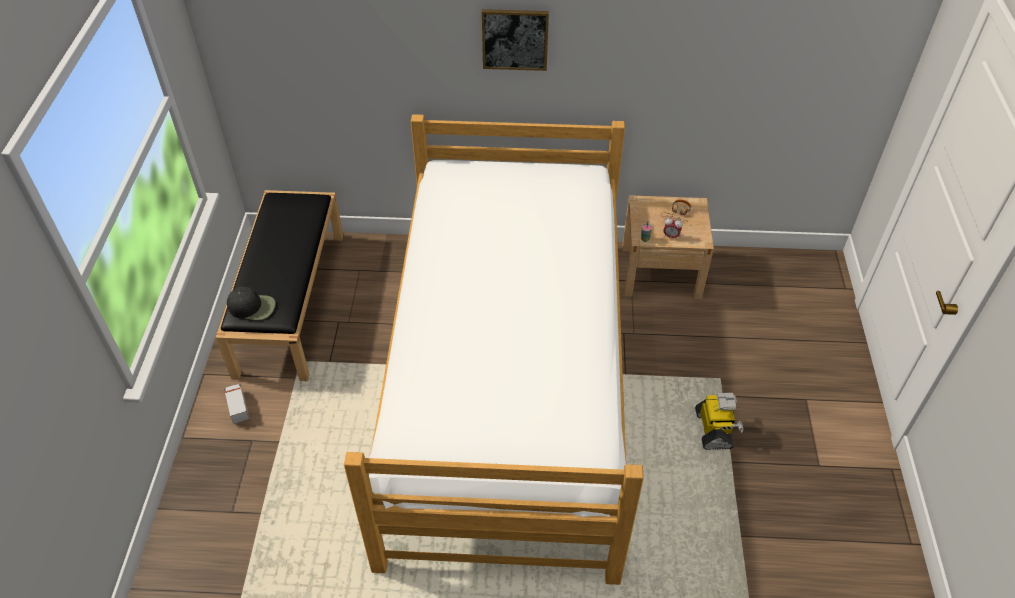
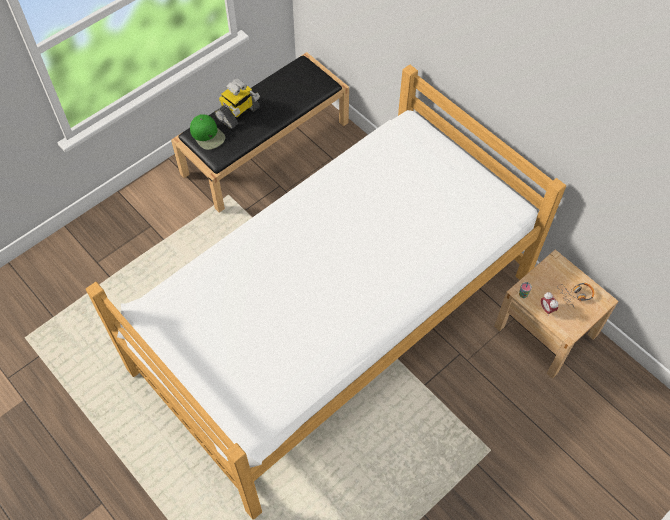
camera: 45 degrees right, 10 degrees up
toy truck [224,384,249,424] -> none
black cap [227,287,275,320] -> green cap [190,114,225,150]
picture [482,9,549,71] -> none
toy robot [695,393,744,450] -> toy robot moved to [215,78,260,129]

